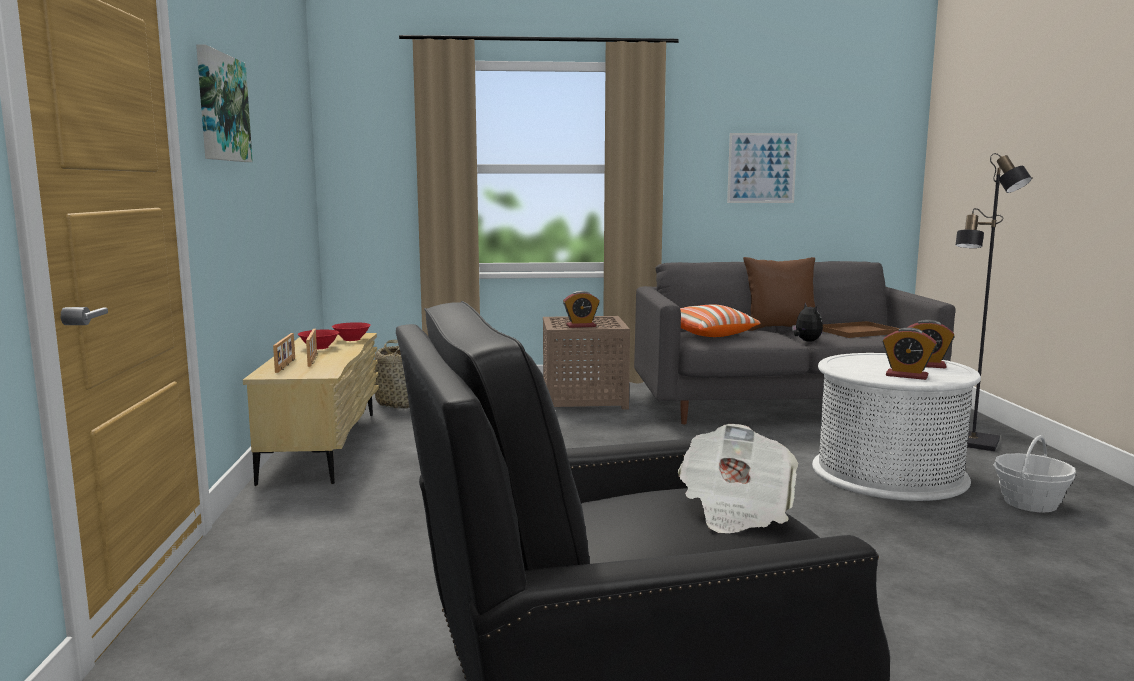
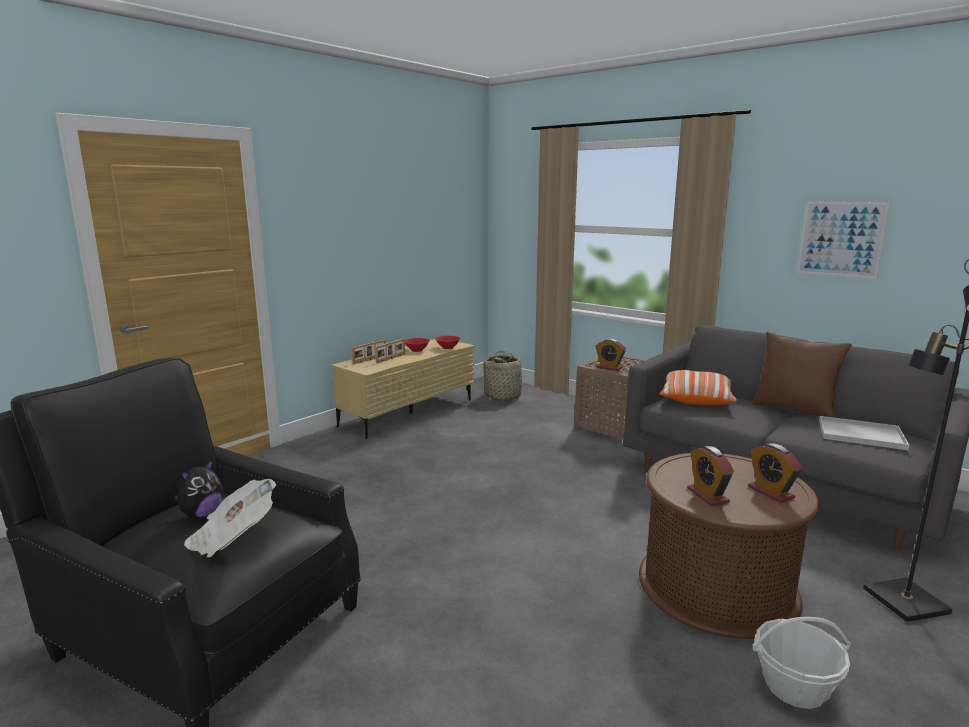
camera: 45 degrees right, 5 degrees up
picture [196,44,253,162] -> none
plush toy [792,302,823,342] -> plush toy moved to [173,459,223,518]
white coffee table [812,353,981,501] -> brown coffee table [639,453,819,639]
brown tray [822,321,900,338] -> white tray [819,416,909,450]

